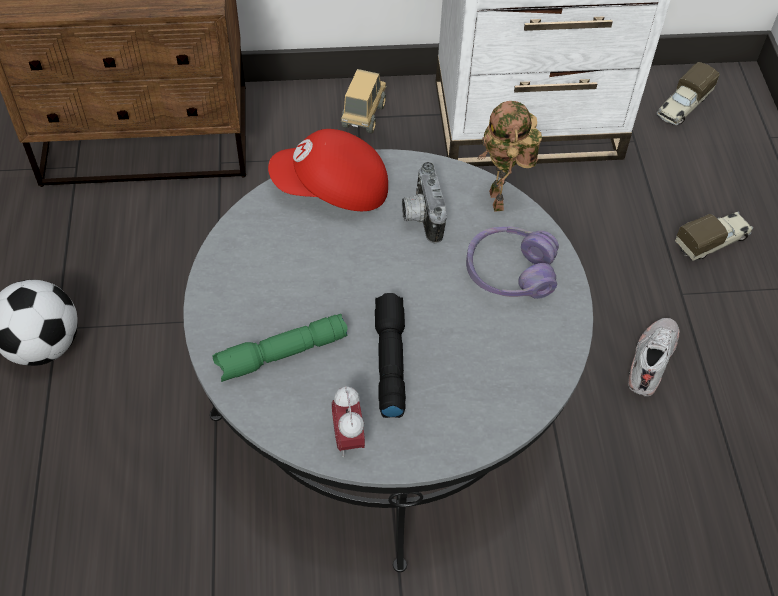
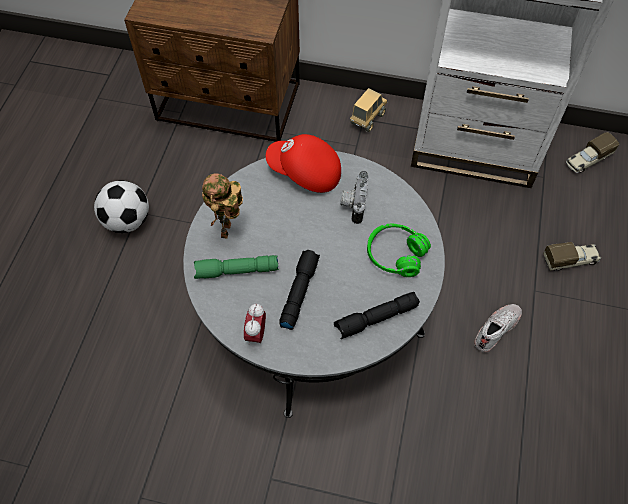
camera: 20 degrees right, 5 degrees up
purple headphones [466,226,559,299] -> green headphones [367,224,431,277]
toy robot [478,101,542,212] -> toy robot moved to [202,174,243,239]
none -> black flashlight [334,292,420,339]

